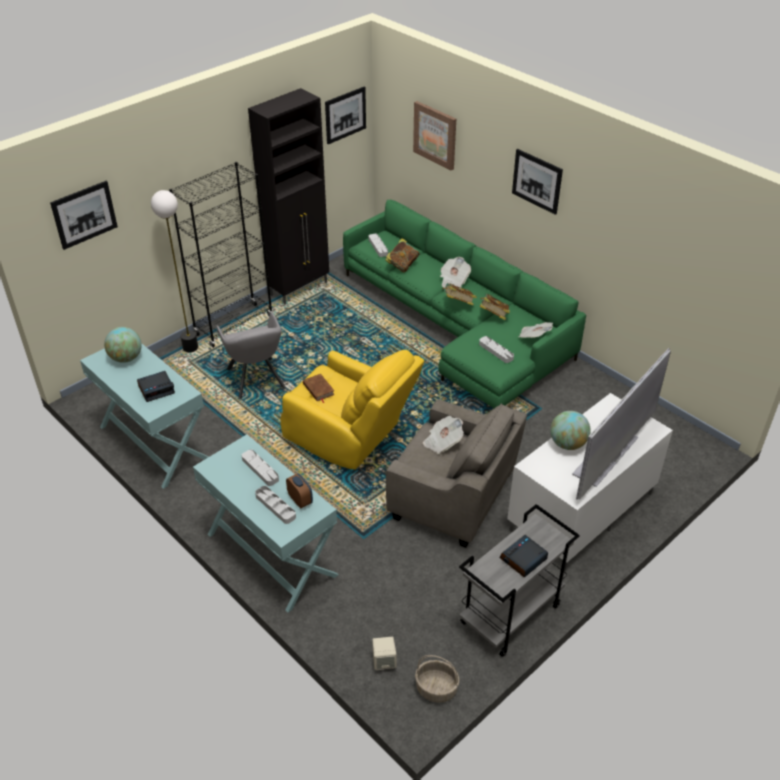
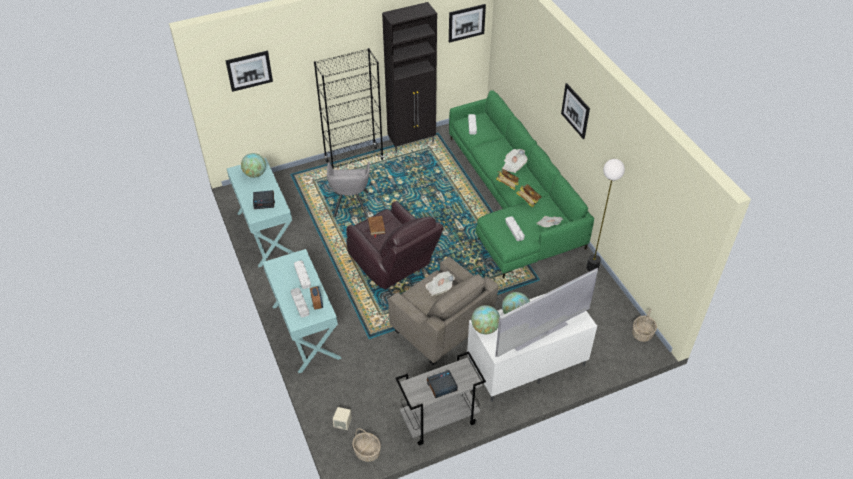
camera: 20 degrees right, 5 degrees up
floor lamp [151,190,198,352] -> floor lamp moved to [586,159,625,272]
yellow armchair [280,350,424,470] -> brown armchair [347,201,443,289]
book [385,238,419,272] -> none
picture [413,101,456,170] -> none
none -> globe [471,305,500,334]
none -> basket [632,309,657,342]

